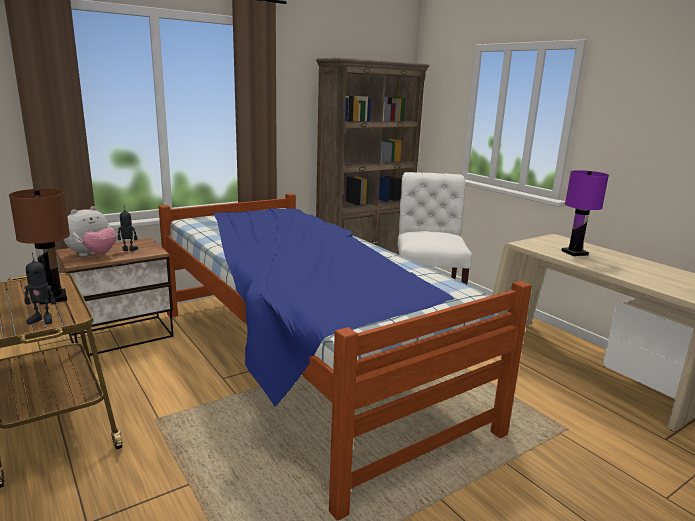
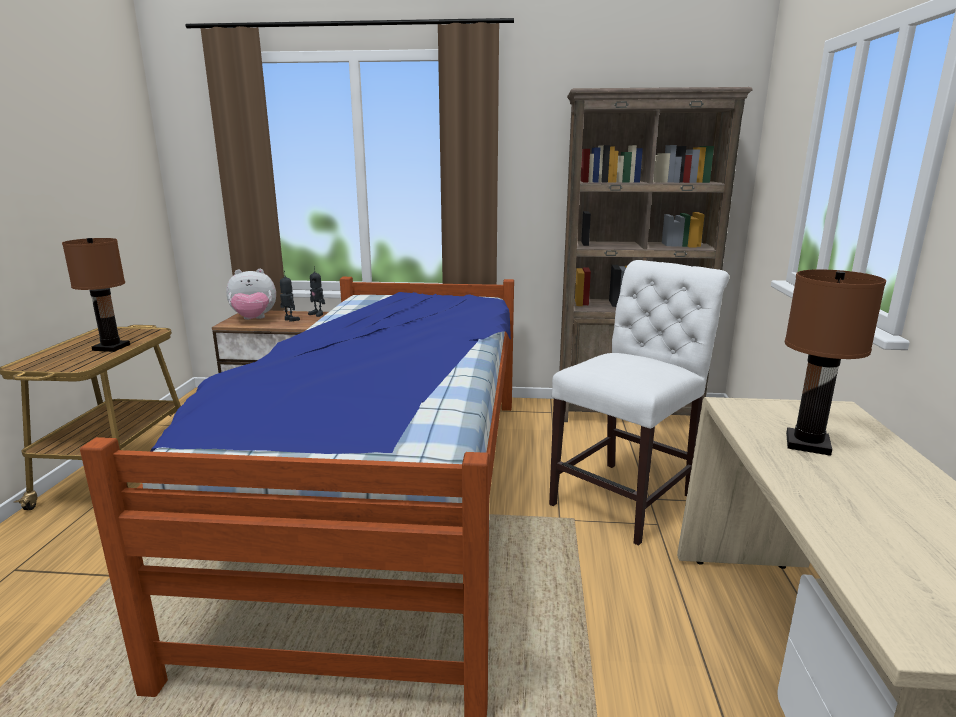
camera: 40 degrees right, 0 degrees up
toy robot [24,253,56,324] -> toy robot moved to [308,266,325,317]
purple table lamp [562,170,609,256] -> brown table lamp [785,269,886,456]

